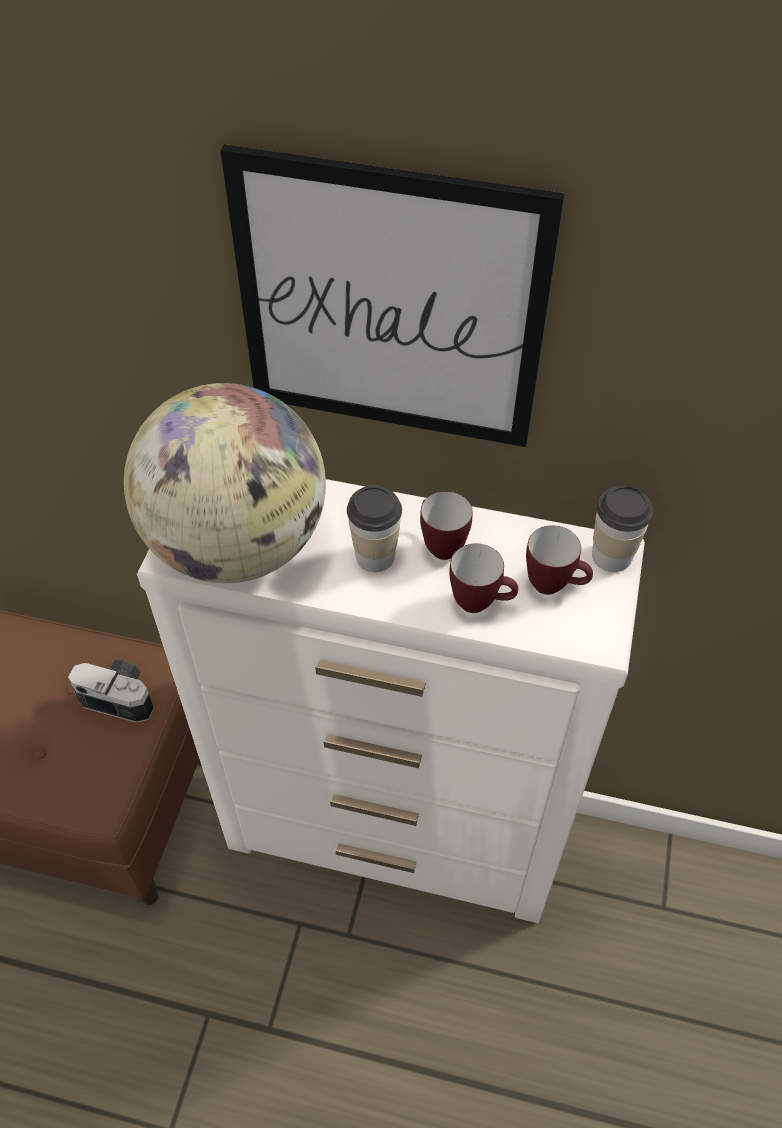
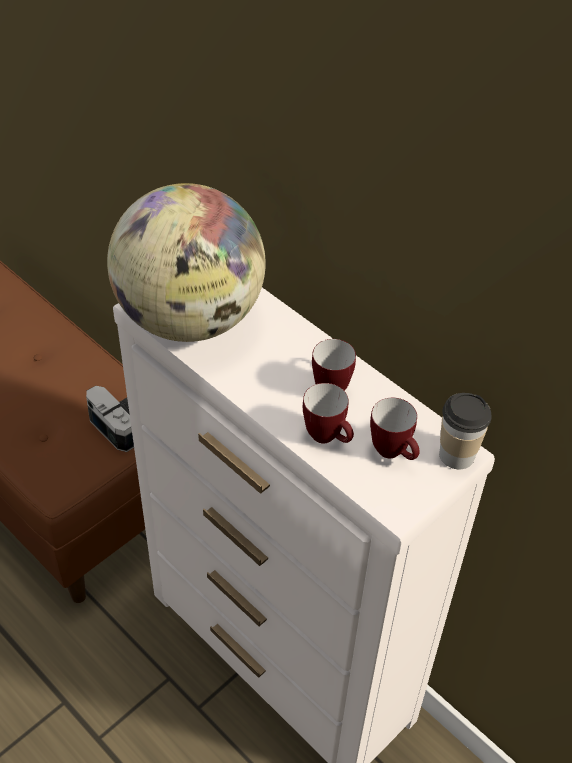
camera: 30 degrees right, 5 degrees down
picture [220,144,565,447] -> none
cup [347,486,402,572] -> none

